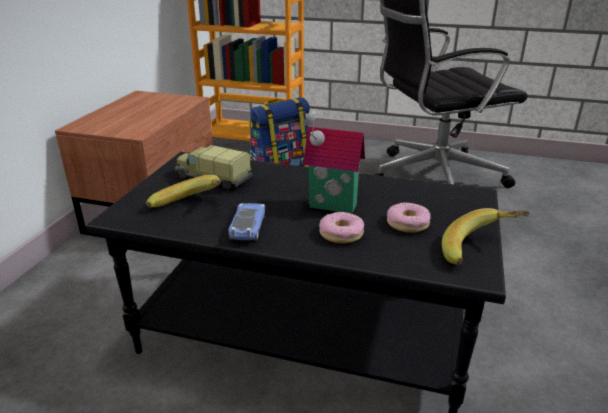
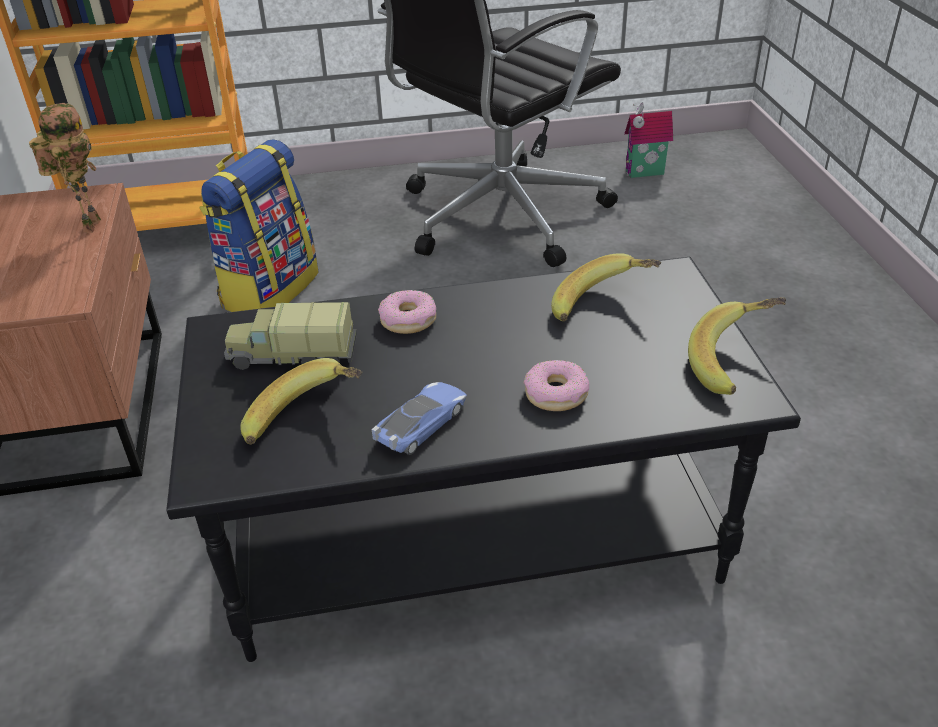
camera: 25 degrees left, 10 degrees up
toy car [228,203,266,240] -> toy car turned 60 degrees clockwise [372,382,467,455]
toy house [303,111,365,214] -> toy house moved to [624,102,673,178]
donut [387,203,431,233] -> donut moved to [378,290,436,334]
none -> toy robot [29,103,101,233]
none -> banana [551,253,661,321]

